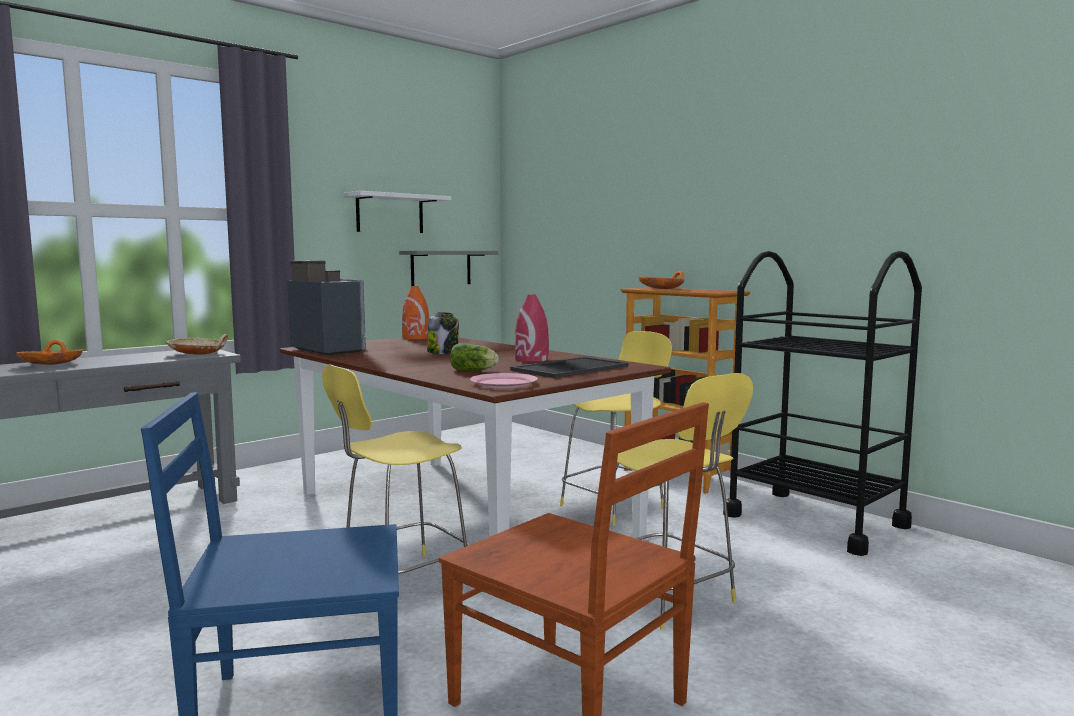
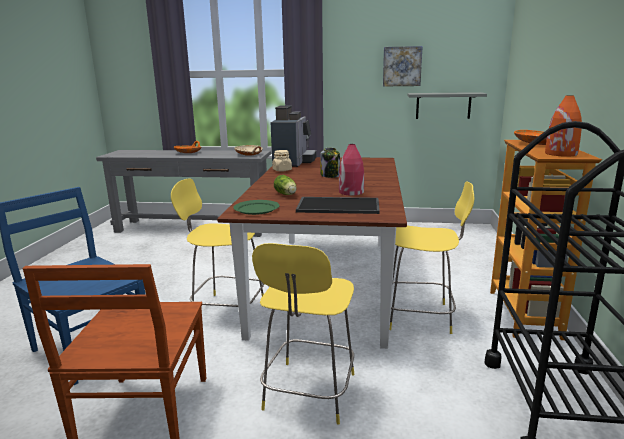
camera: 50 degrees right, 10 degrees up
white shelf [343,191,452,233] -> picture [383,46,423,87]
orange vase [402,286,429,340] -> orange vase moved to [545,95,582,157]
pink plate [470,373,538,388] -> green plate [233,200,280,215]
none -> beige jar [272,150,292,171]

